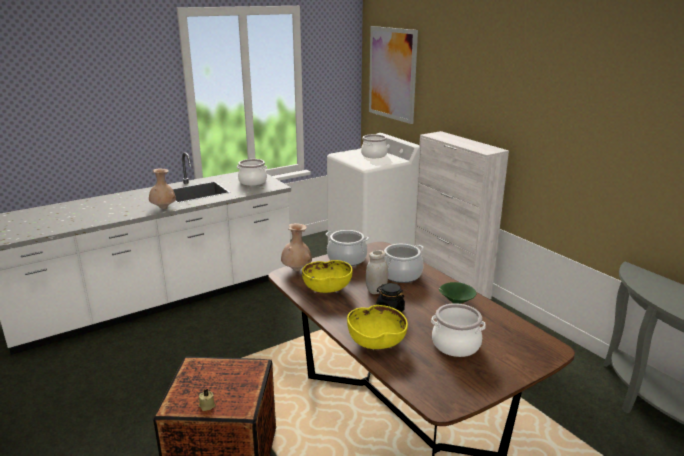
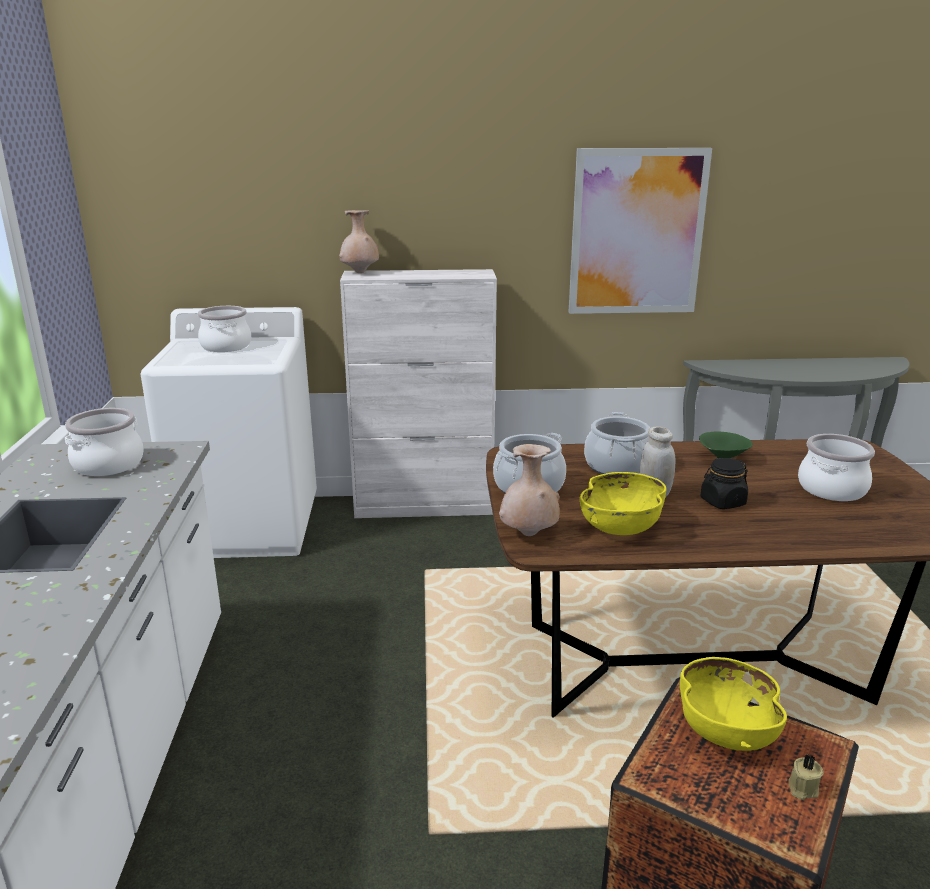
camera: 60 degrees left, 0 degrees up
beige vase [149,168,176,209] -> beige vase moved to [339,210,379,273]
yellow bowl [347,305,408,349] -> yellow bowl moved to [680,657,787,751]
picture [369,26,418,124] -> picture moved to [568,148,712,314]

